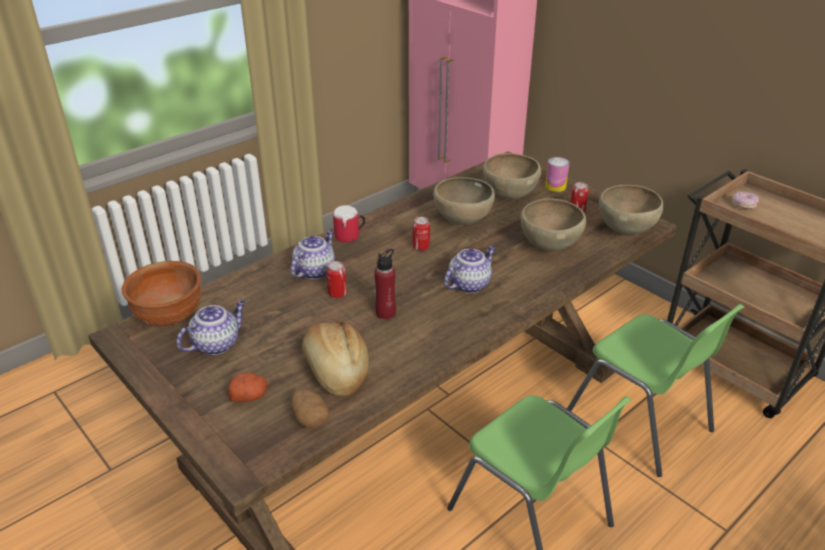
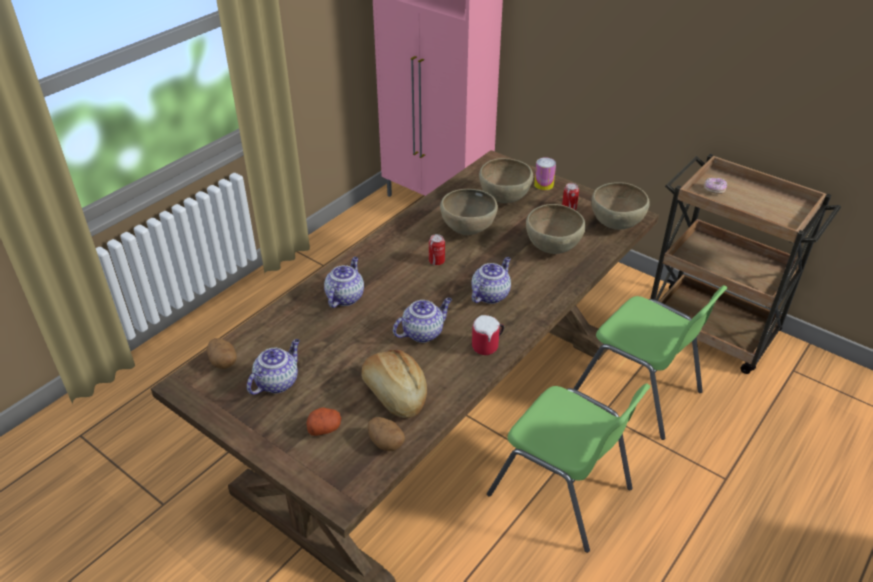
camera: 10 degrees left, 5 degrees up
brown bowl [122,261,201,326] -> potato [207,338,237,369]
can [326,261,347,298] -> none
mug [333,205,365,242] -> mug moved to [472,315,504,355]
red bottle [374,249,396,320] -> teapot [393,298,452,343]

